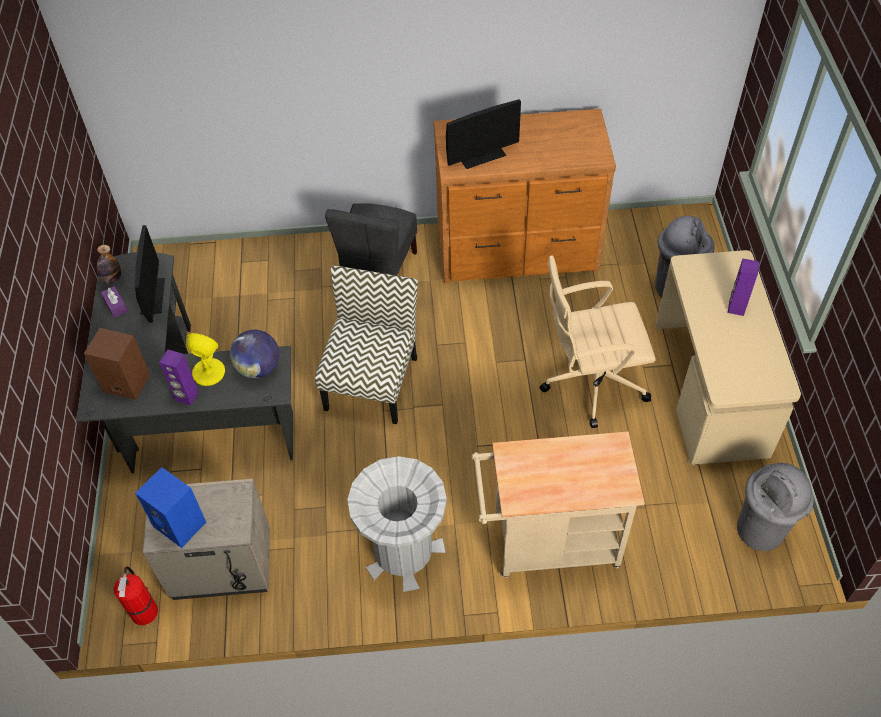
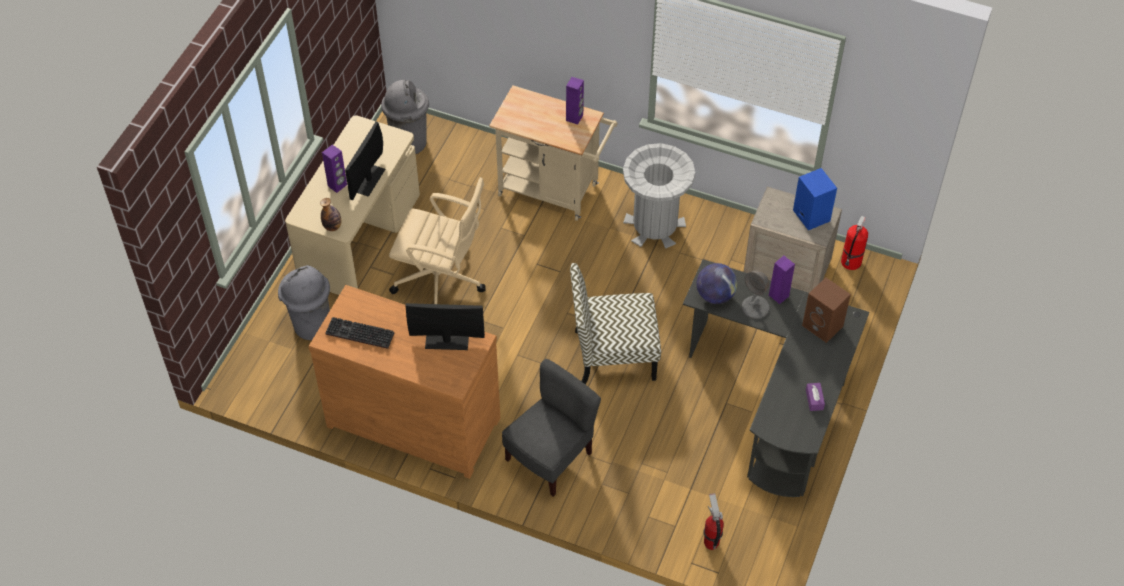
camera: 155 degrees left, 0 degrees up
bottle [97,245,121,284] -> bottle moved to [320,198,341,231]
monitor [135,225,165,323] -> monitor moved to [345,121,385,200]
yellow table lamp [187,333,225,386] -> grey table lamp [742,270,770,319]
chair [315,266,418,424] -> chair turned 45 degrees clockwise [570,263,661,385]
none -> keyboard [325,317,394,349]
none -> purple speaker [566,77,584,124]
none -> fire extinguisher [703,493,724,550]

